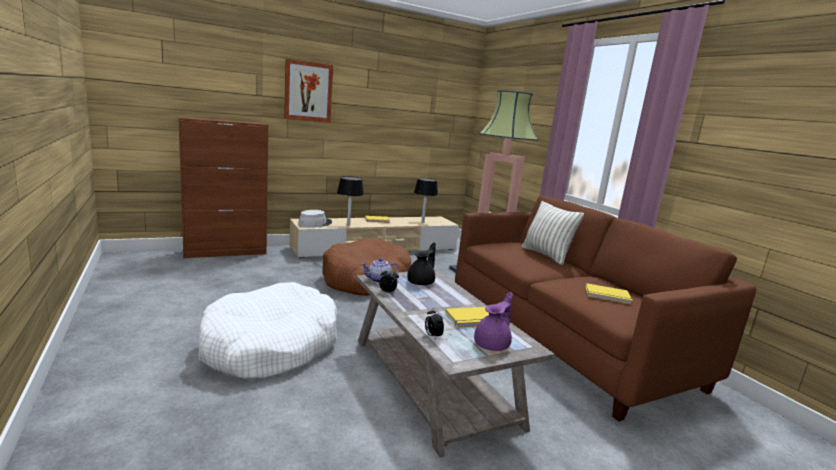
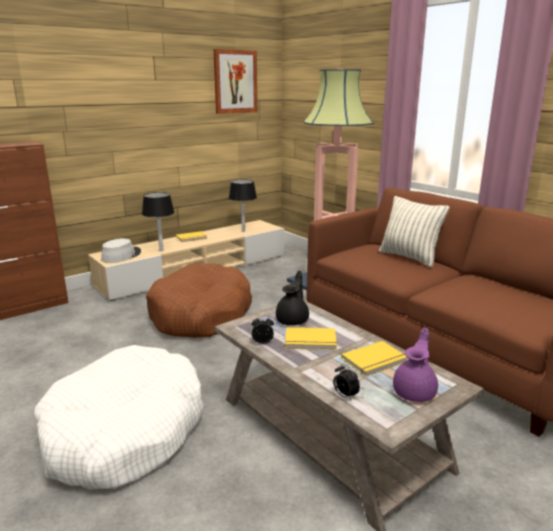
camera: 10 degrees left, 5 degrees up
picture [284,59,333,123] -> picture moved to [213,49,257,114]
teapot [362,258,399,283] -> none
yellow book [585,283,633,305] -> yellow book moved to [285,327,337,350]

